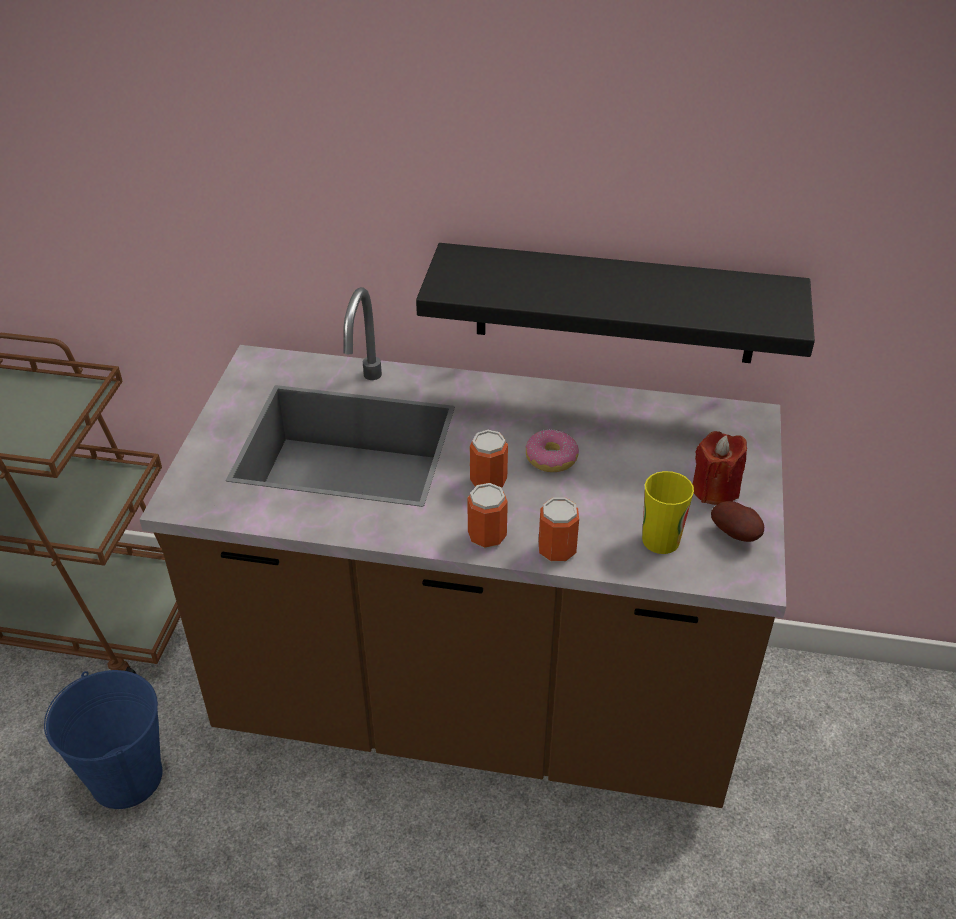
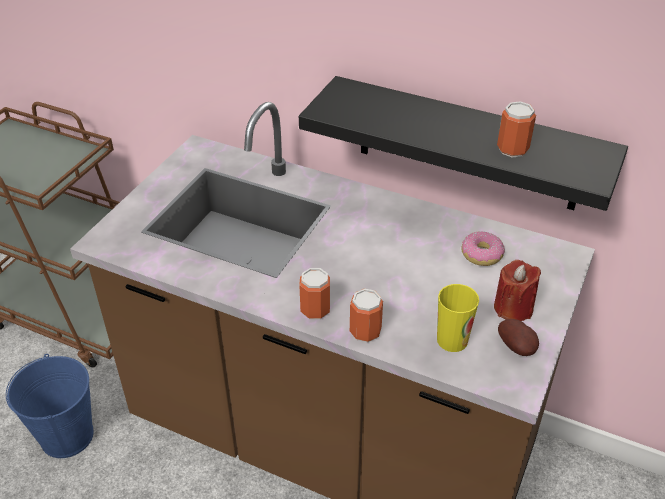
camera: 15 degrees right, 0 degrees up
can [470,430,508,488] -> can moved to [497,101,536,157]
donut [525,429,579,472] -> donut moved to [461,231,505,266]

